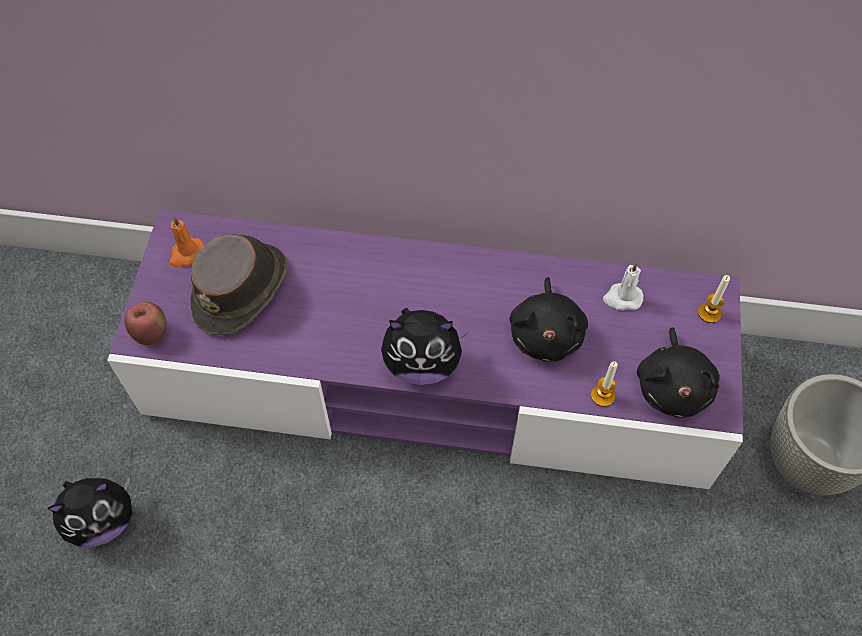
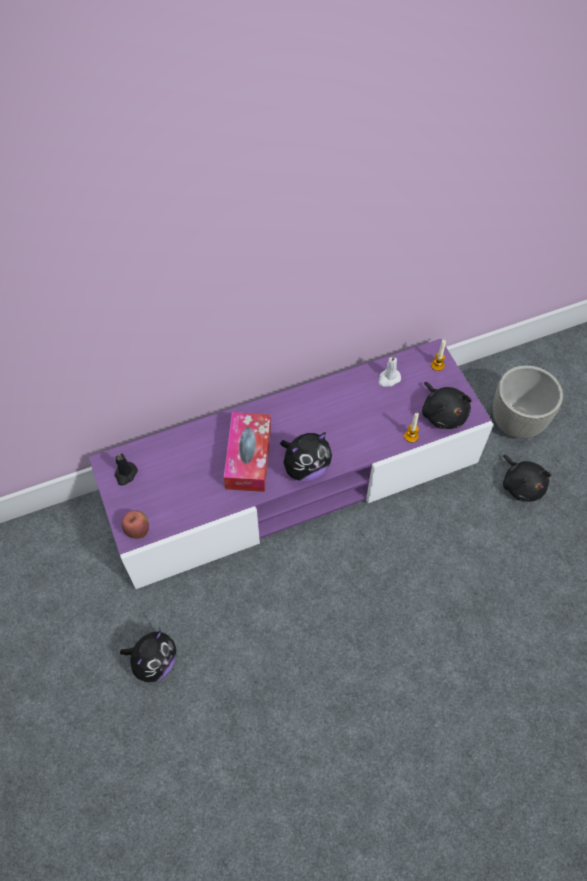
camera: 30 degrees left, 0 degrees up
orange candle [169,216,204,267] -> black candle [115,453,138,486]
brown hat [190,234,287,336] -> none
black plush toy [510,277,588,362] -> black plush toy moved to [503,455,551,502]
none -> tissue box [224,412,271,492]

